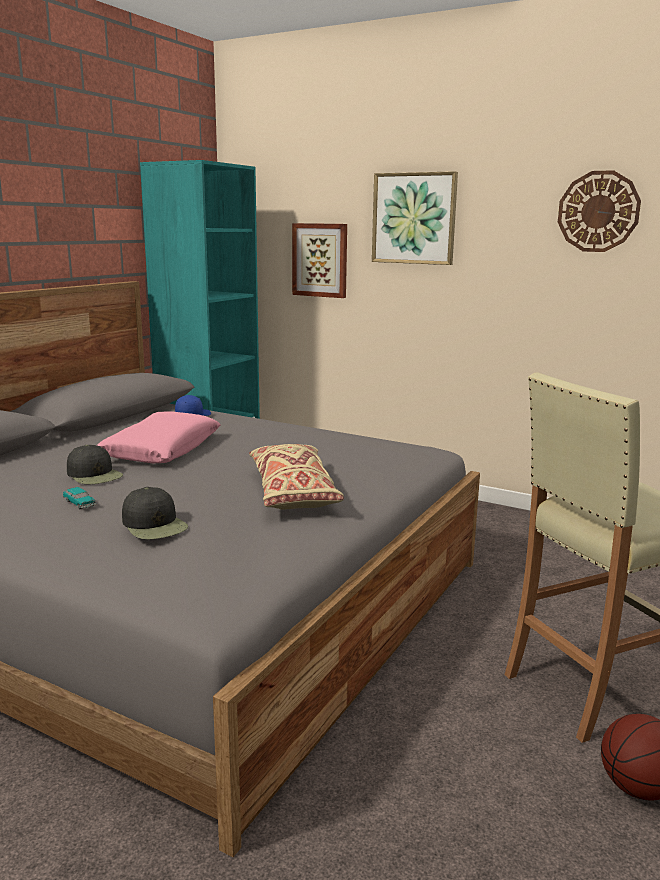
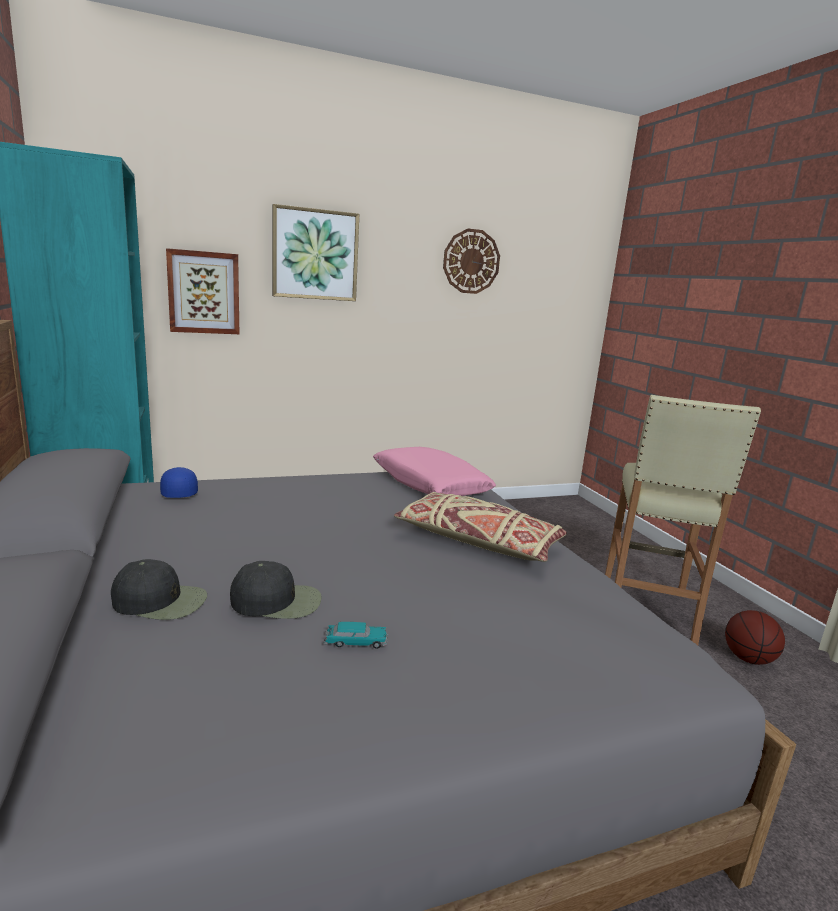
camera: 50 degrees left, 0 degrees up
pink pillow [97,411,220,463] -> pink pillow moved to [373,447,496,496]
black cap [122,487,188,539] -> black cap moved to [111,559,207,620]

